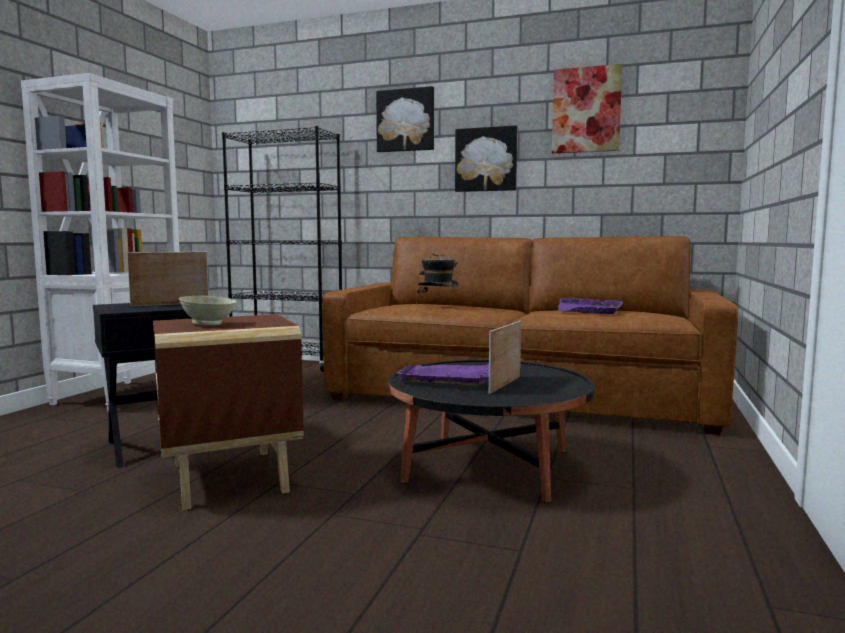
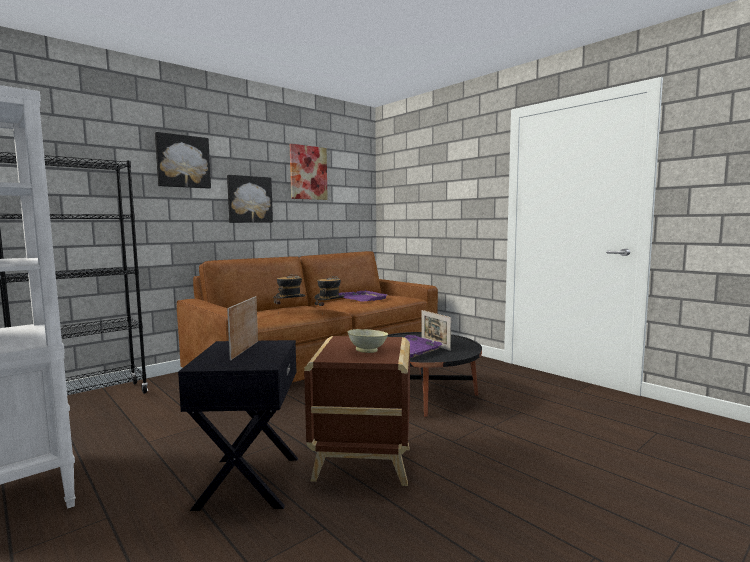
camera: 60 degrees left, 0 degrees up
none -> hat [315,276,344,315]

